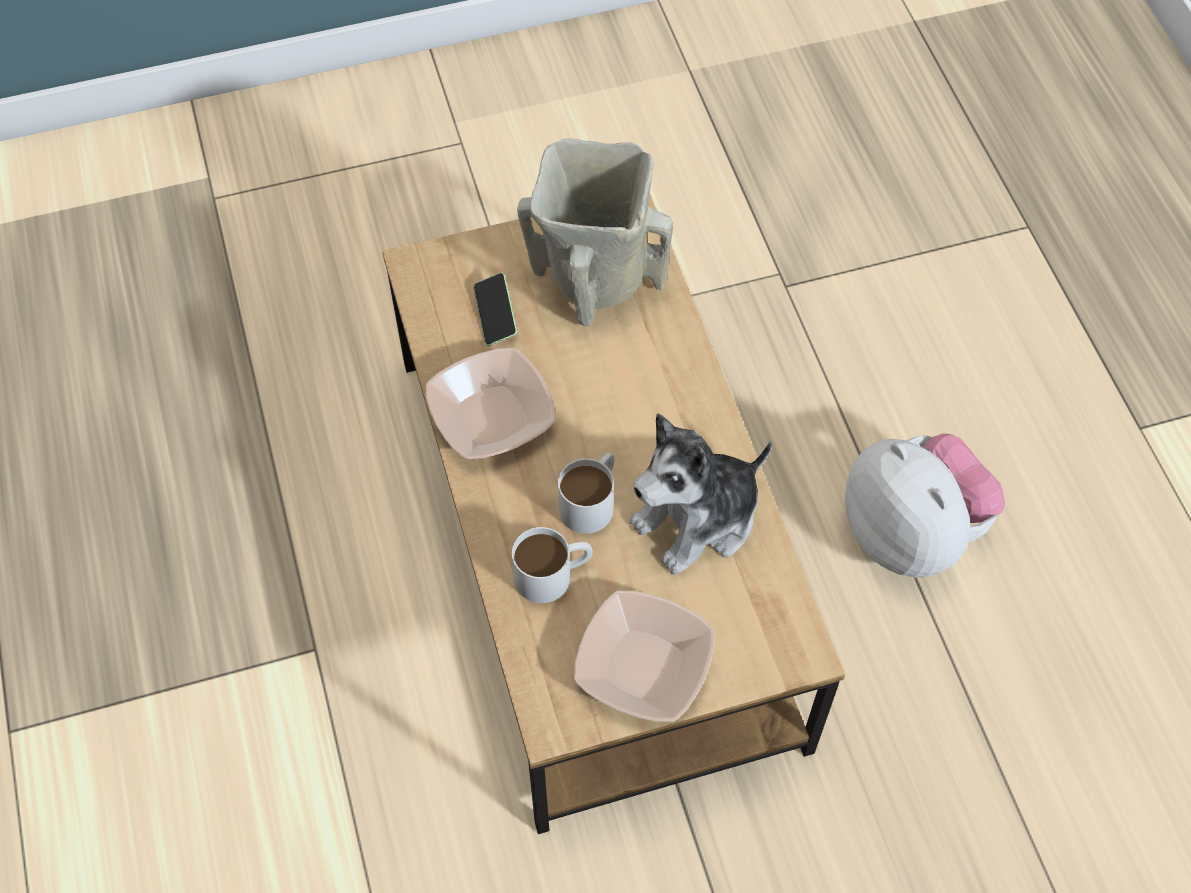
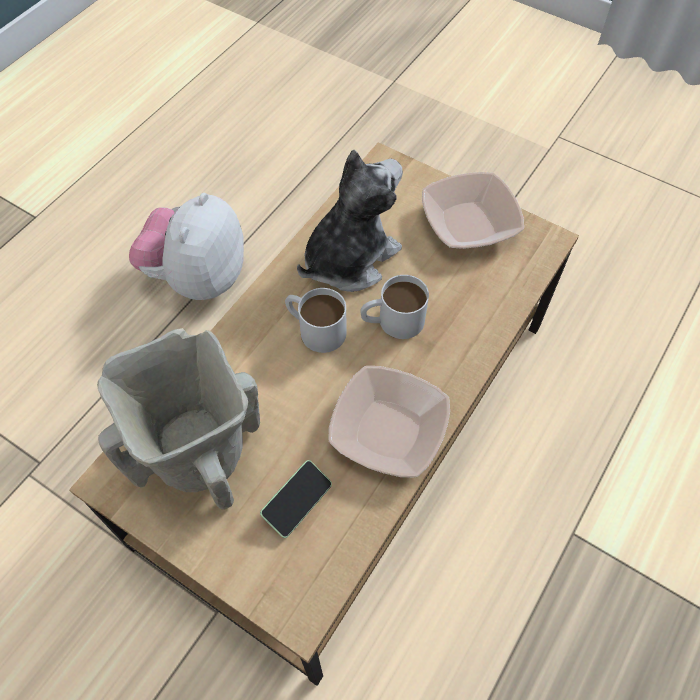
camera: 130 degrees left, 0 degrees up
white mug [512,527,593,603] -> white mug moved to [285,288,346,353]
plush toy [630,413,772,575] -> plush toy turned 60 degrees counterclockwise [297,150,403,292]

